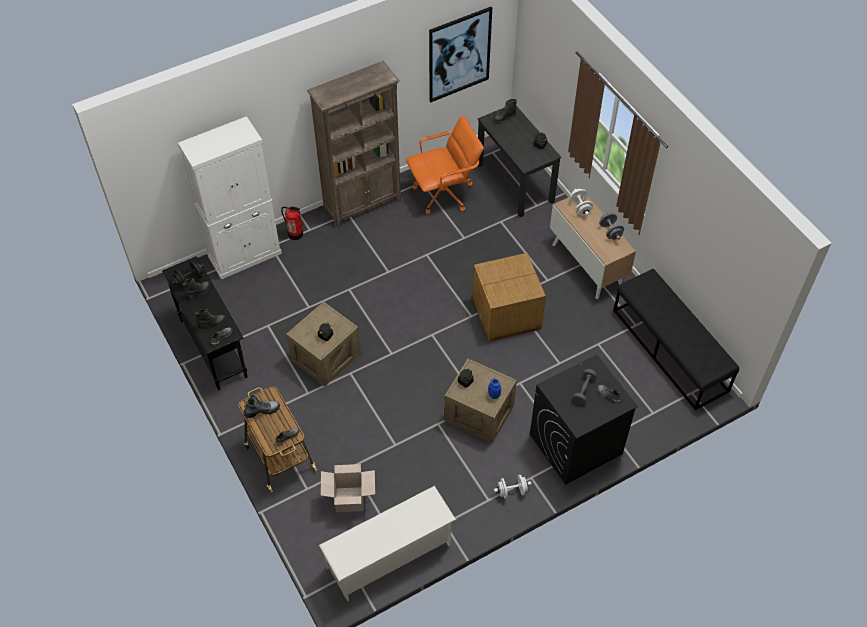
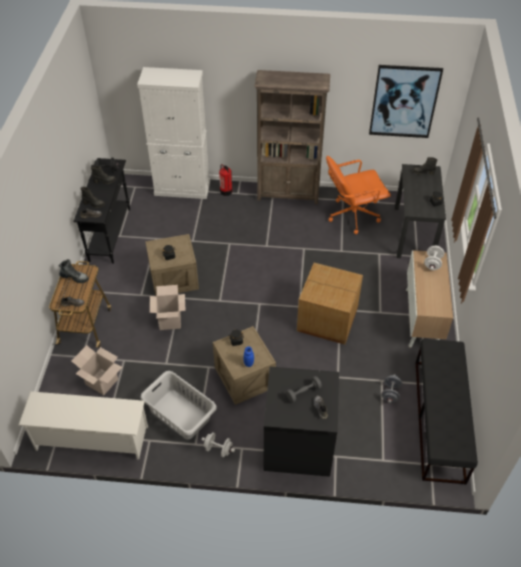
camera: 35 degrees right, 5 degrees down
orange office chair [406,115,484,214] -> orange office chair turned 150 degrees clockwise [326,156,391,234]
grey dumbbell [599,212,624,240] -> grey dumbbell moved to [382,374,402,404]
none -> grey laundry basket [140,371,217,440]
none -> cardboard box [150,285,186,330]

